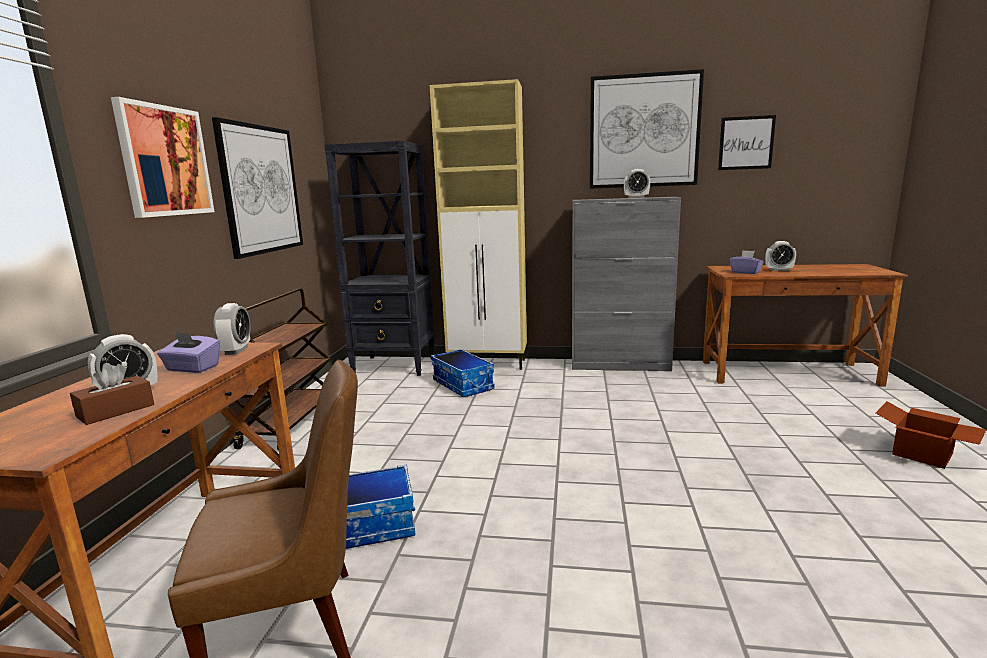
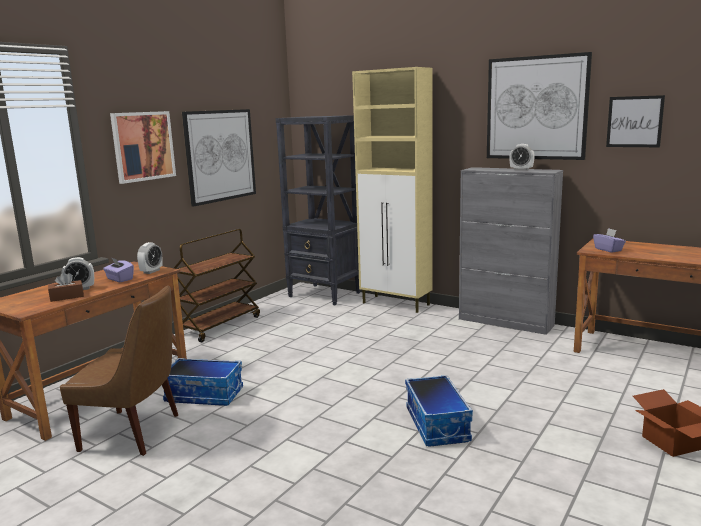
camera: 25 degrees right, 0 degrees up
storage box [431,349,495,397] -> storage box moved to [405,375,473,447]
alarm clock [765,241,796,271] -> none

